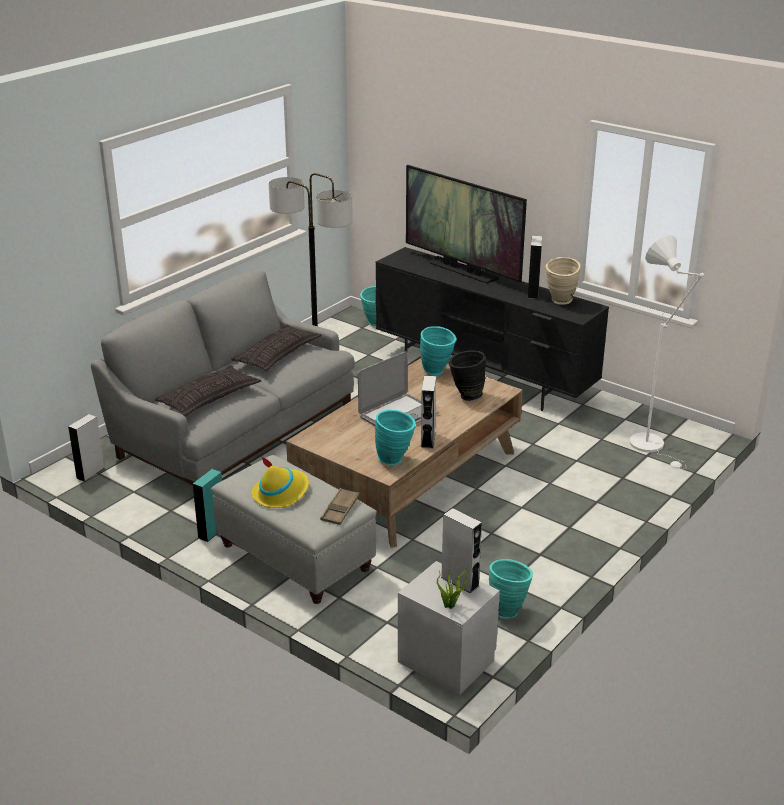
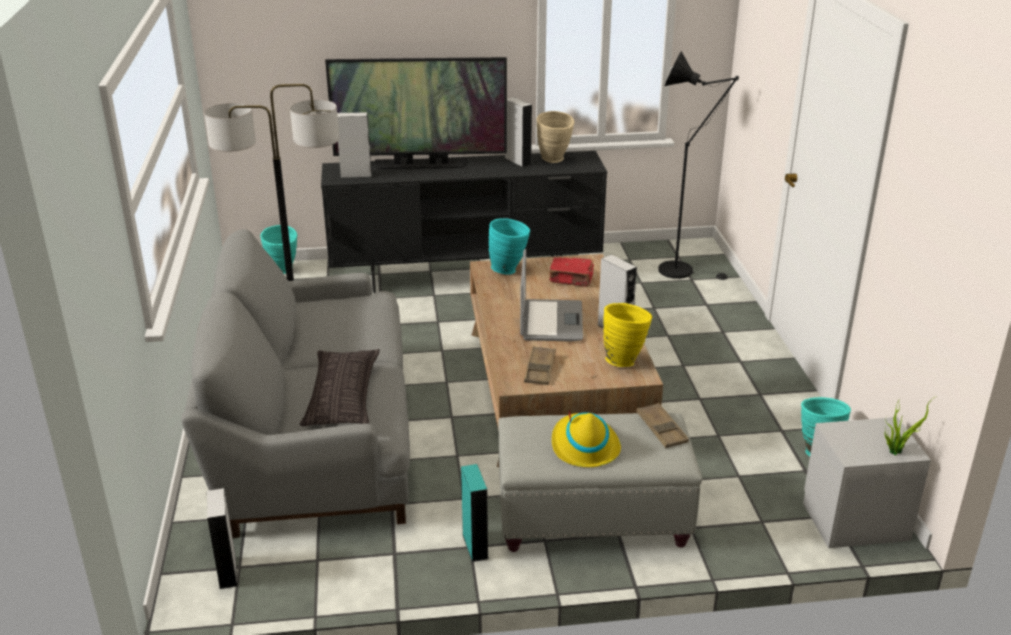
camera: 45 degrees left, 0 degrees up
pillow [231,325,322,371] -> none
turquoise vase [375,410,416,465] -> yellow vase [603,303,652,367]
grey speaker [441,508,482,593] -> grey speaker moved to [337,112,372,178]
black vase [449,351,486,401] -> red book [549,257,594,287]
white floor lamp [630,236,704,469] -> black floor lamp [658,51,739,280]
none -> brown tray [524,346,556,385]

